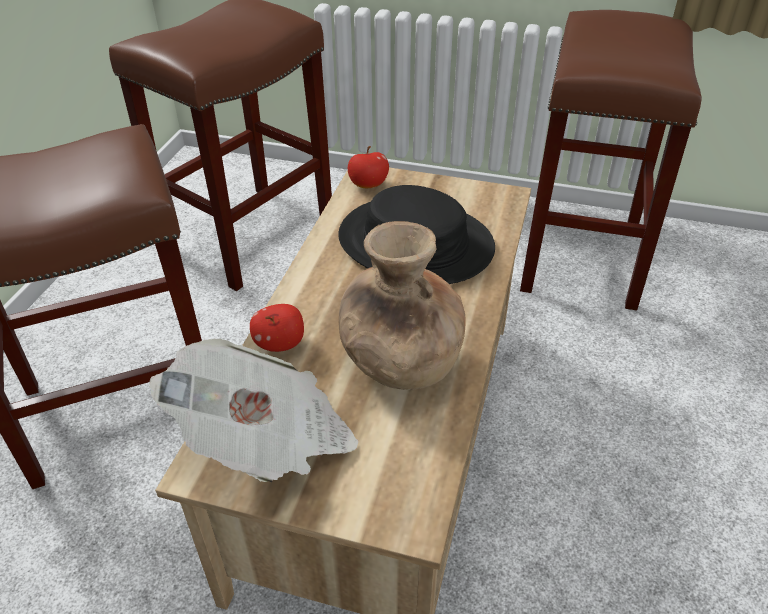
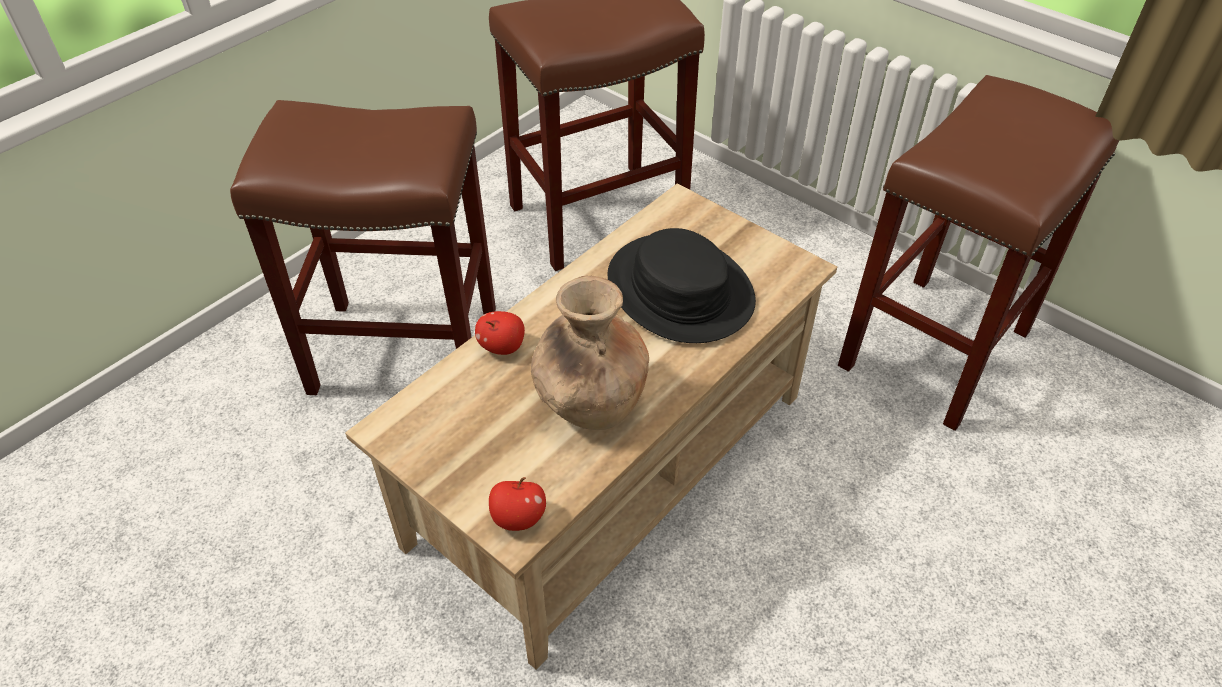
camera: 25 degrees right, 5 degrees up
newspaper [149,339,359,482] -> none
apple [348,146,389,188] -> apple moved to [489,477,546,531]

